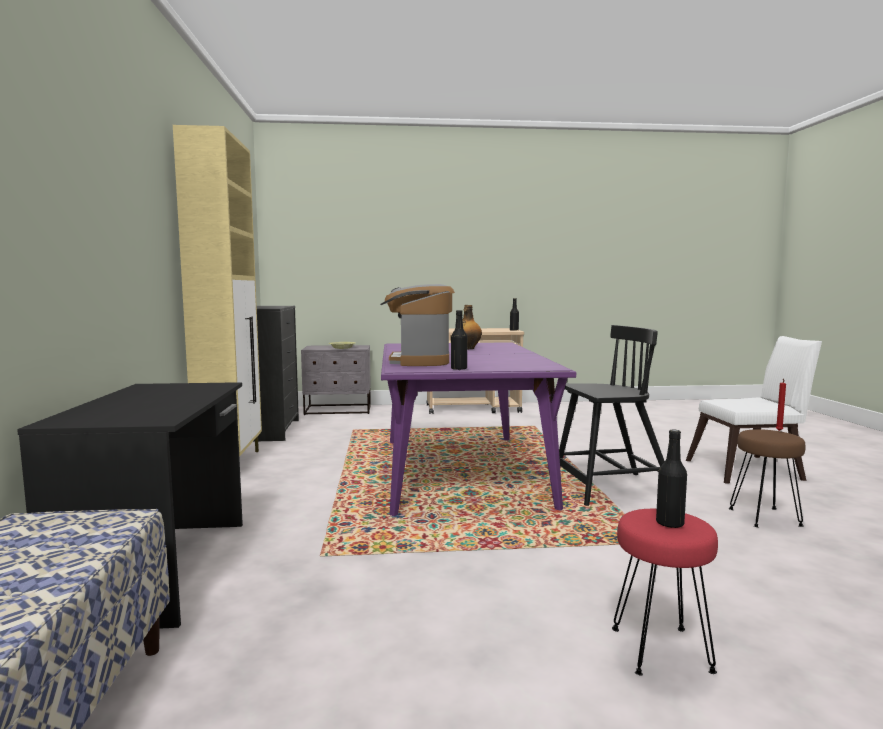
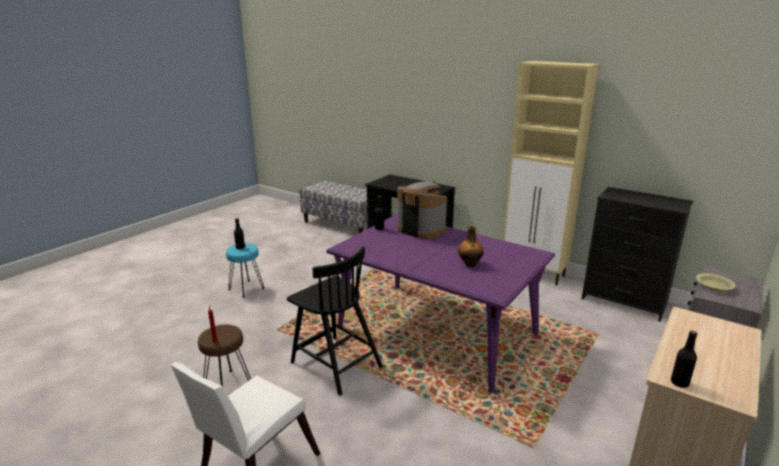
camera: 130 degrees right, 15 degrees up
black chair [559,325,665,506] -> black chair turned 75 degrees counterclockwise [287,246,383,396]
red stool [612,509,718,676] -> turquoise stool [226,243,264,297]

